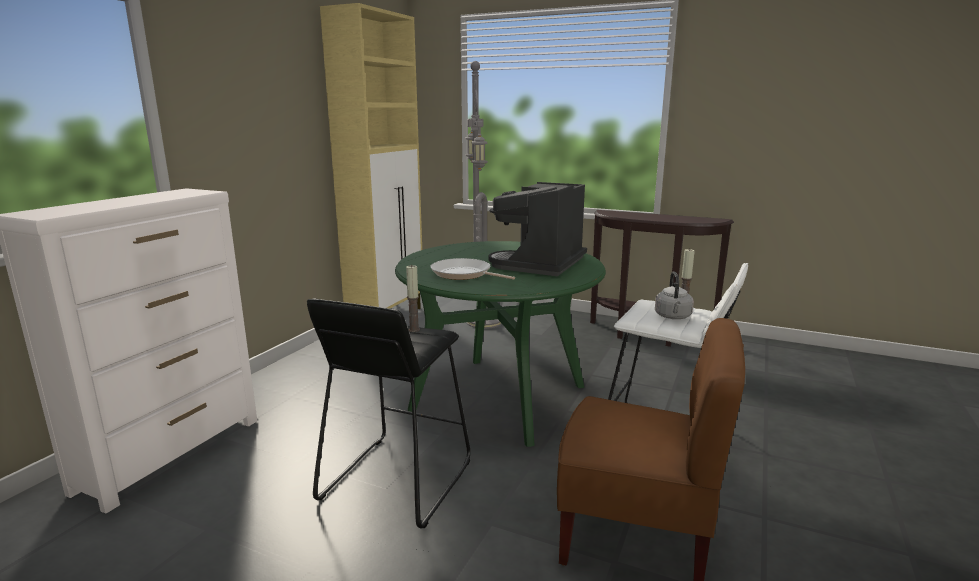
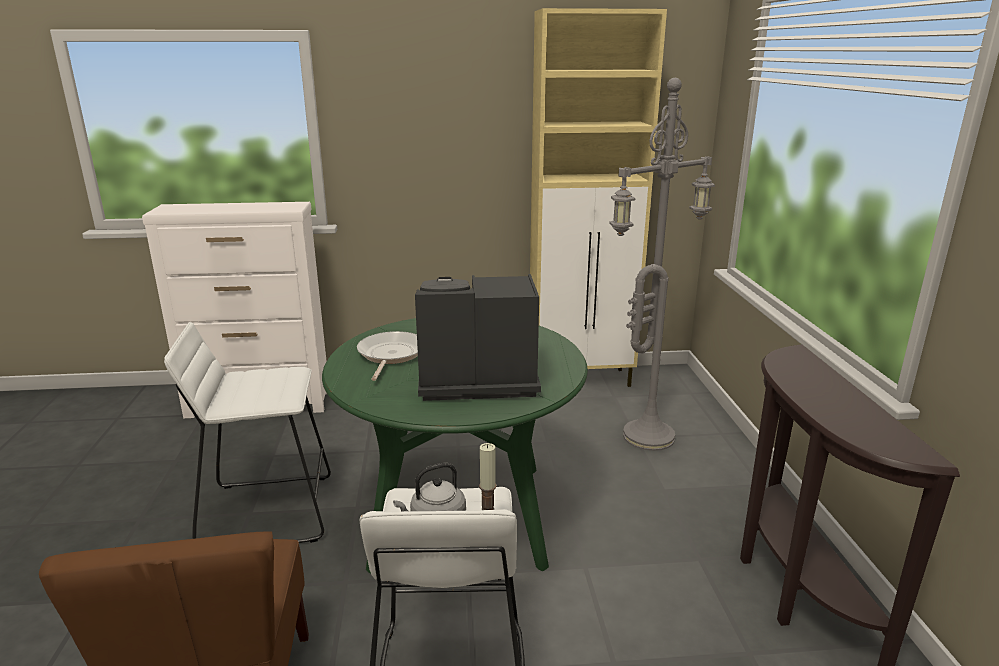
camera: 60 degrees right, 5 degrees up
black stool [307,298,470,528] -> white stool [164,322,331,543]
candle [406,265,420,332] -> none

